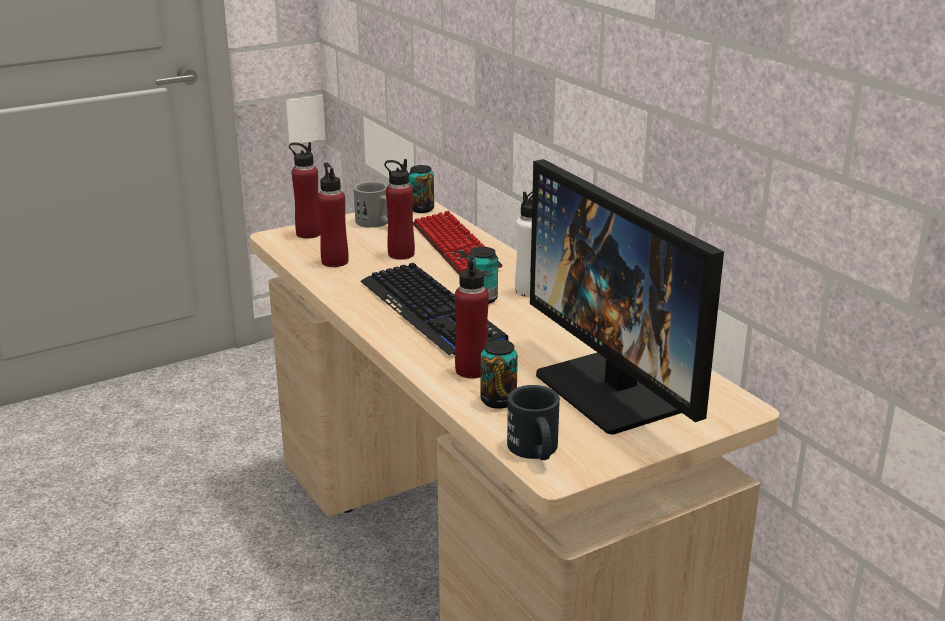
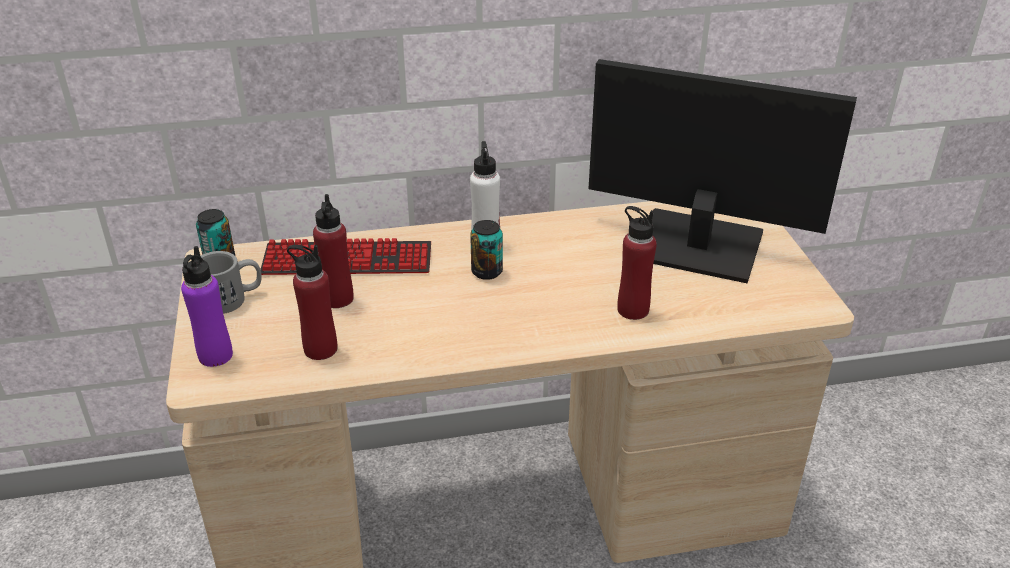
camera: 70 degrees left, 10 degrees up
red bottle [289,142,320,239] -> purple bottle [181,246,233,367]
keyboard [360,263,508,356] -> none
can [481,340,518,409] -> none
black mug [507,385,560,460] -> none
monitor [530,159,724,435] -> monitor turned 150 degrees counterclockwise [589,59,857,283]

